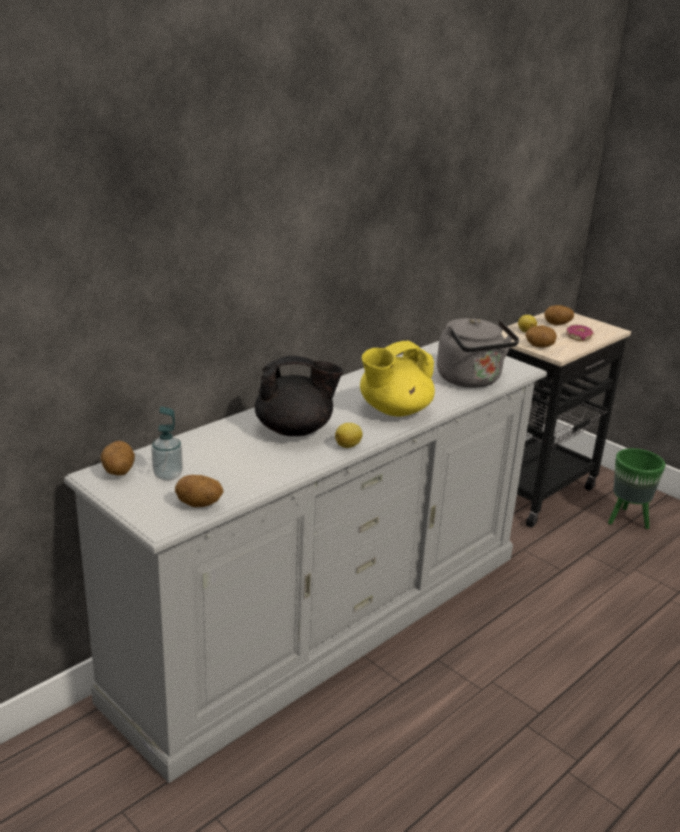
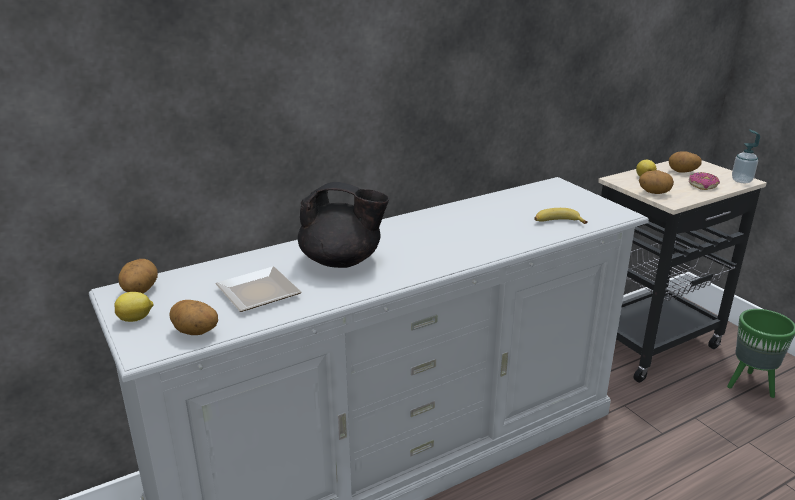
camera: 15 degrees right, 0 degrees up
soap dispenser [151,406,183,481] -> soap dispenser moved to [732,129,760,183]
lemon [335,423,363,448] -> lemon moved to [115,292,153,322]
yellow teapot [360,340,435,417] -> none
grey kettle [437,318,519,388] -> banana [534,208,588,224]
none -> plate [215,267,301,312]

